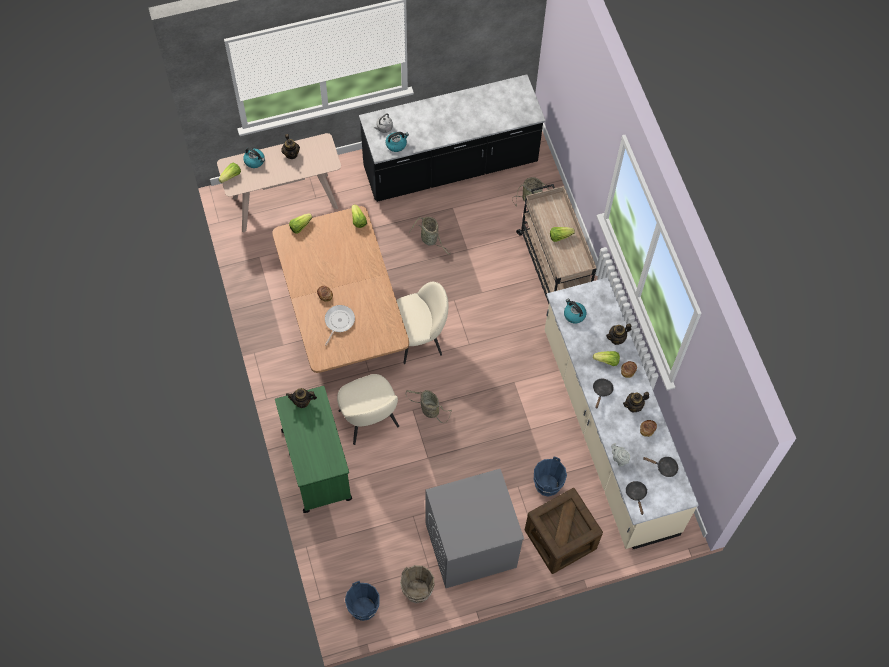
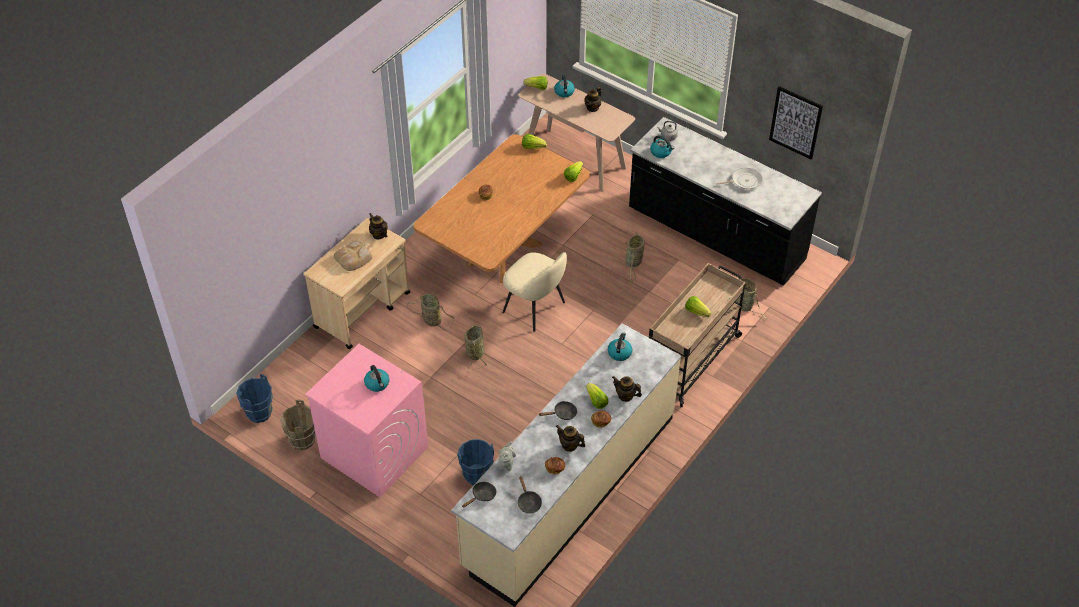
camera: 55 degrees right, 15 degrees down
green cart [275,386,352,513] -> beige cart [304,218,410,349]
frying pan [325,305,355,346] -> frying pan moved to [716,168,762,189]
beige chair [337,374,399,445] -> basket [407,294,454,330]
grey washing machine [425,469,524,588] -> pink washing machine [305,344,428,497]
crate [525,488,603,574] -> none
none -> bread [334,241,372,271]
none -> kettle [364,365,389,392]
none -> picture [769,86,823,160]

